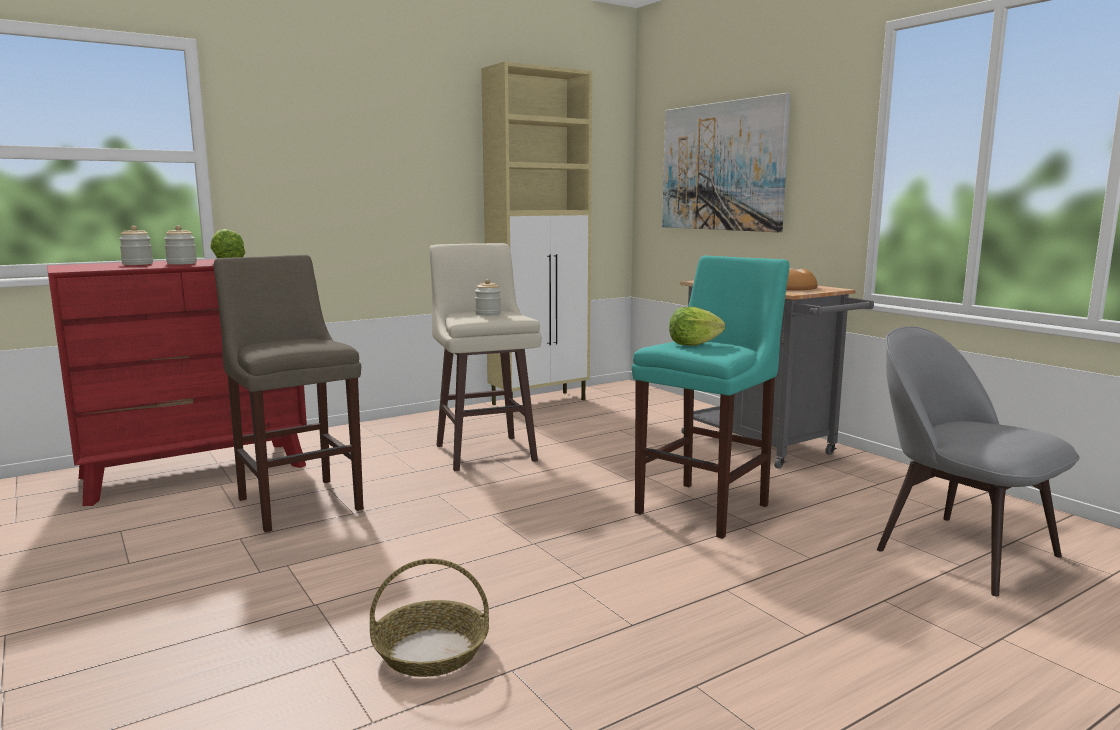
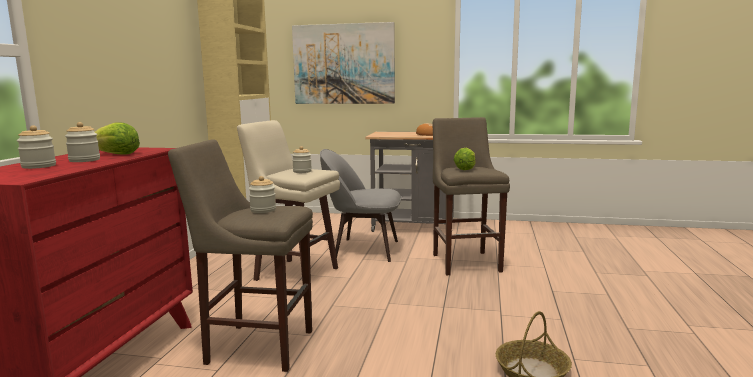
camera: 45 degrees left, 0 degrees up
turquoise stool [632,256,789,539] -> beige stool [432,117,510,275]
grey chair [877,326,1080,596] -> grey chair moved to [320,149,402,262]
none -> jar [249,176,276,213]

